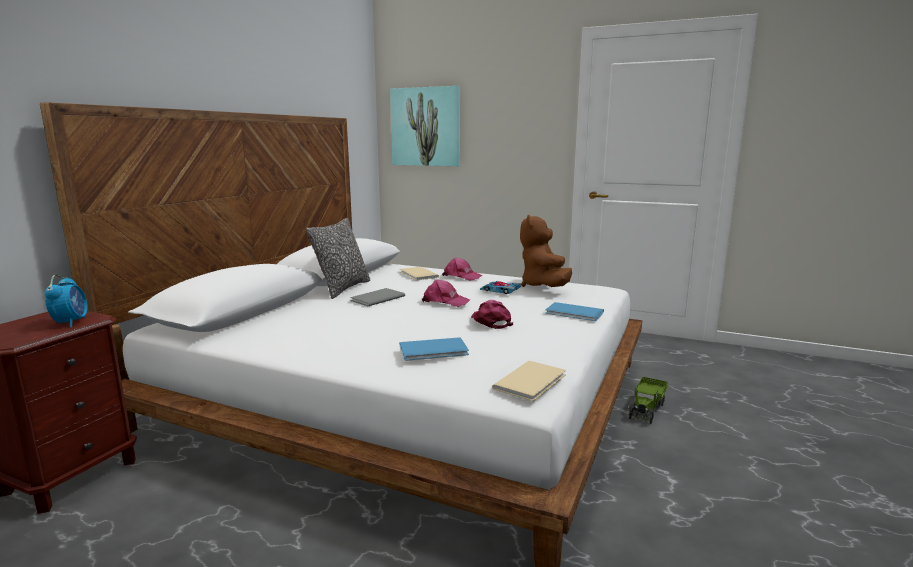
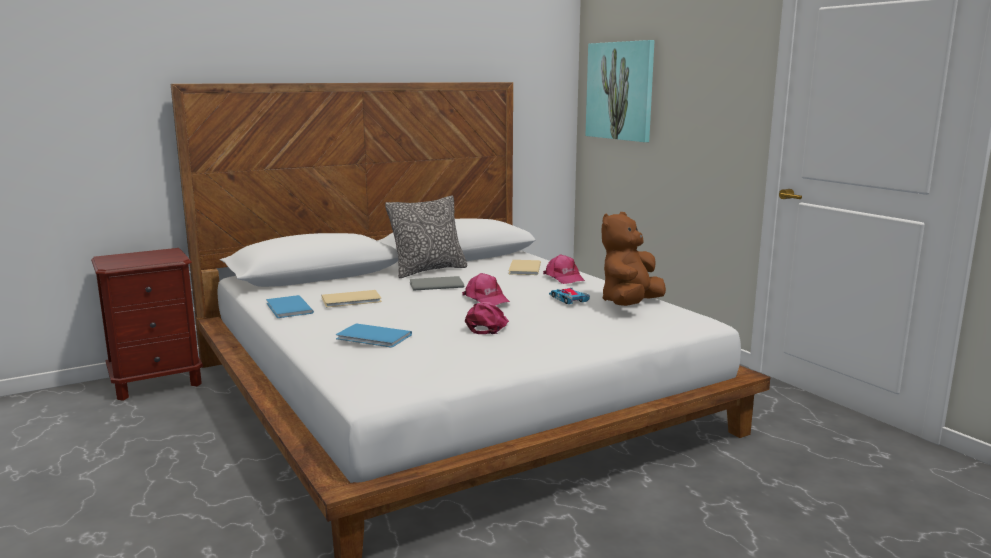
camera: 35 degrees right, 0 degrees up
alarm clock [45,275,88,327] -> none
beige book [492,361,566,401] -> beige book moved to [321,290,382,307]
blue book [545,302,604,321] -> blue book moved to [266,295,314,318]
toy truck [629,377,668,424] -> none

